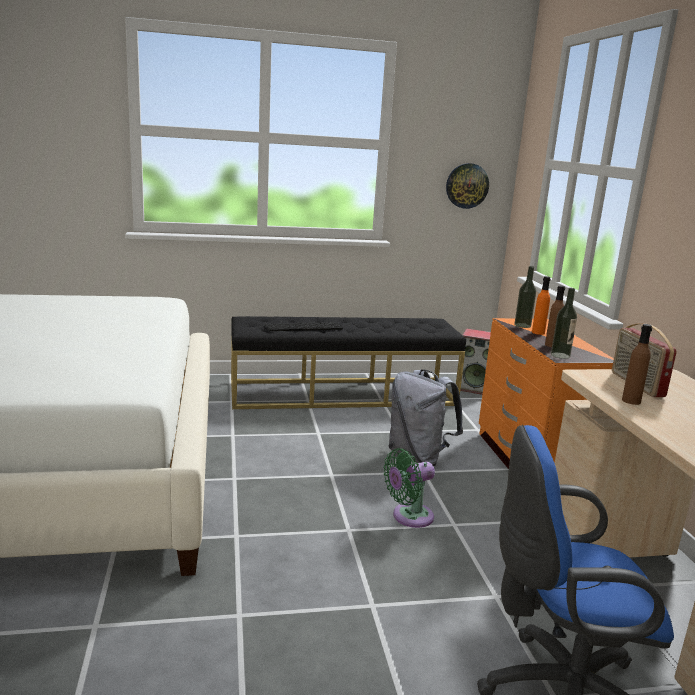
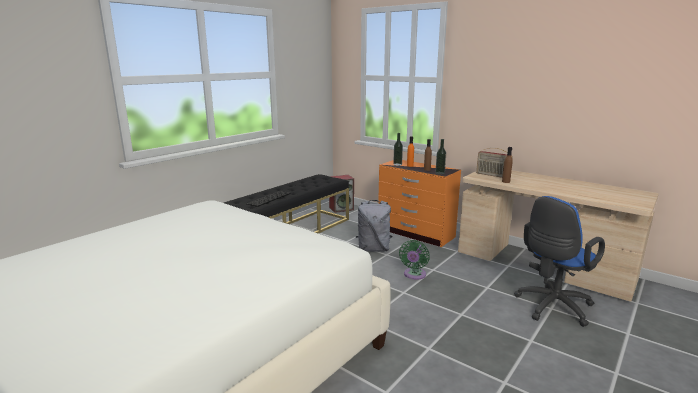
camera: 40 degrees left, 0 degrees up
wall clock [446,163,489,209] -> none

